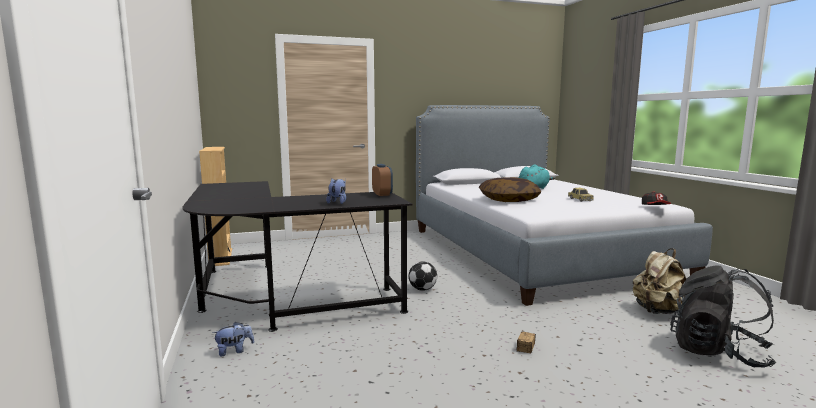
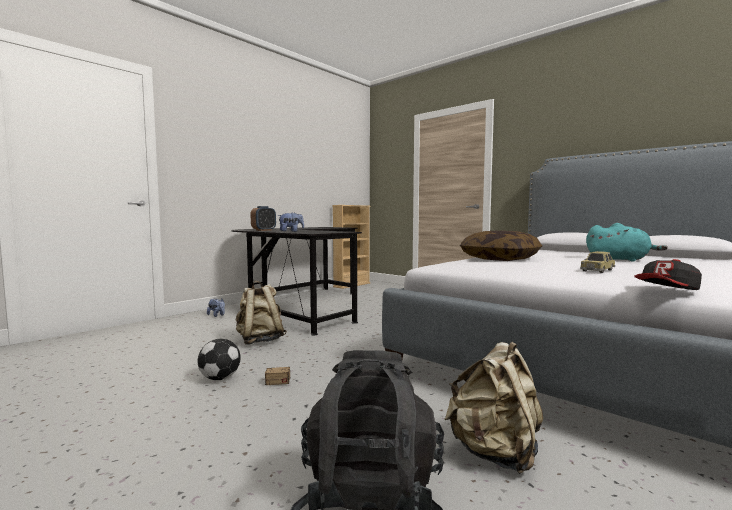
camera: 60 degrees right, 5 degrees down
alarm clock [372,164,393,196] -> alarm clock moved to [251,206,276,231]
football [409,261,437,291] -> football moved to [198,339,241,380]
none -> beige backpack [236,281,287,345]

